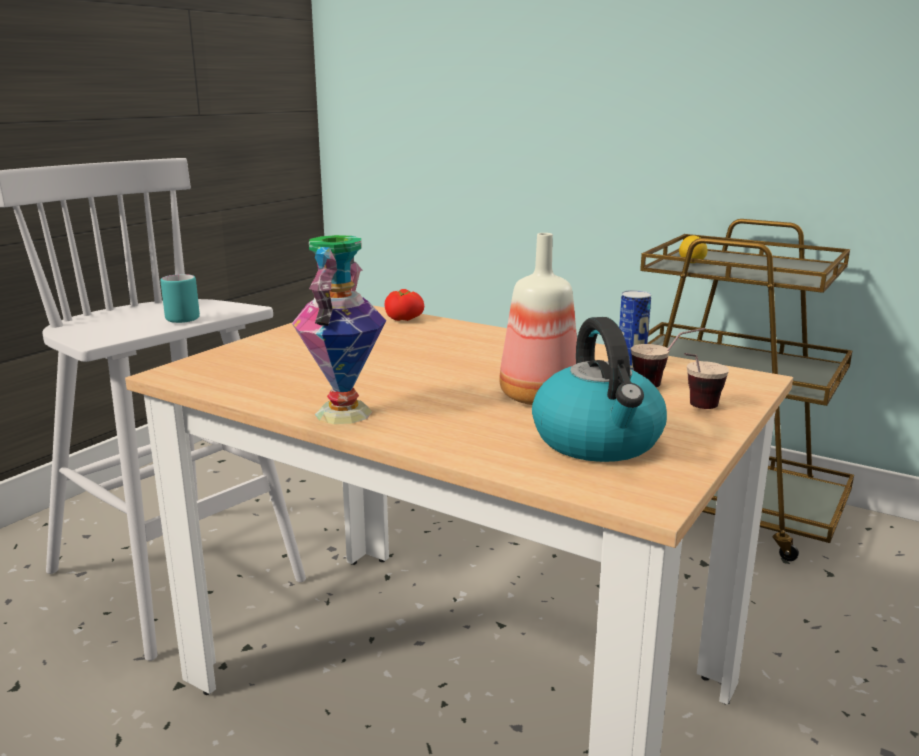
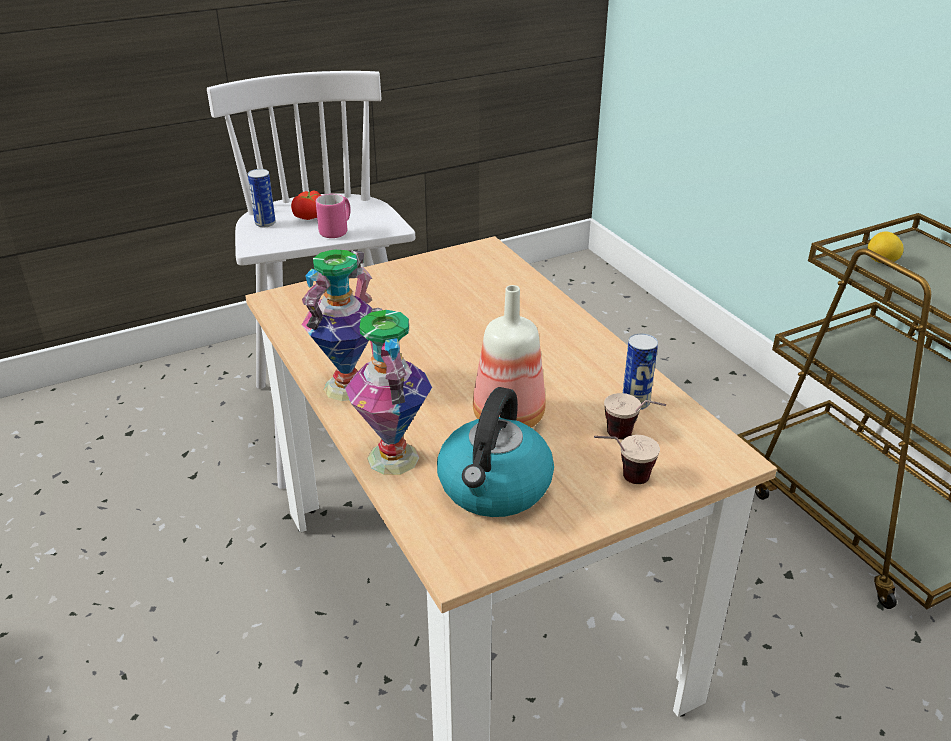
camera: 30 degrees right, 15 degrees up
turquoise mug [161,274,200,323] -> pink mug [316,194,351,238]
tomato [384,289,424,321] -> tomato moved to [291,190,321,220]
none -> can [248,169,276,227]
none -> vase [345,308,432,475]

